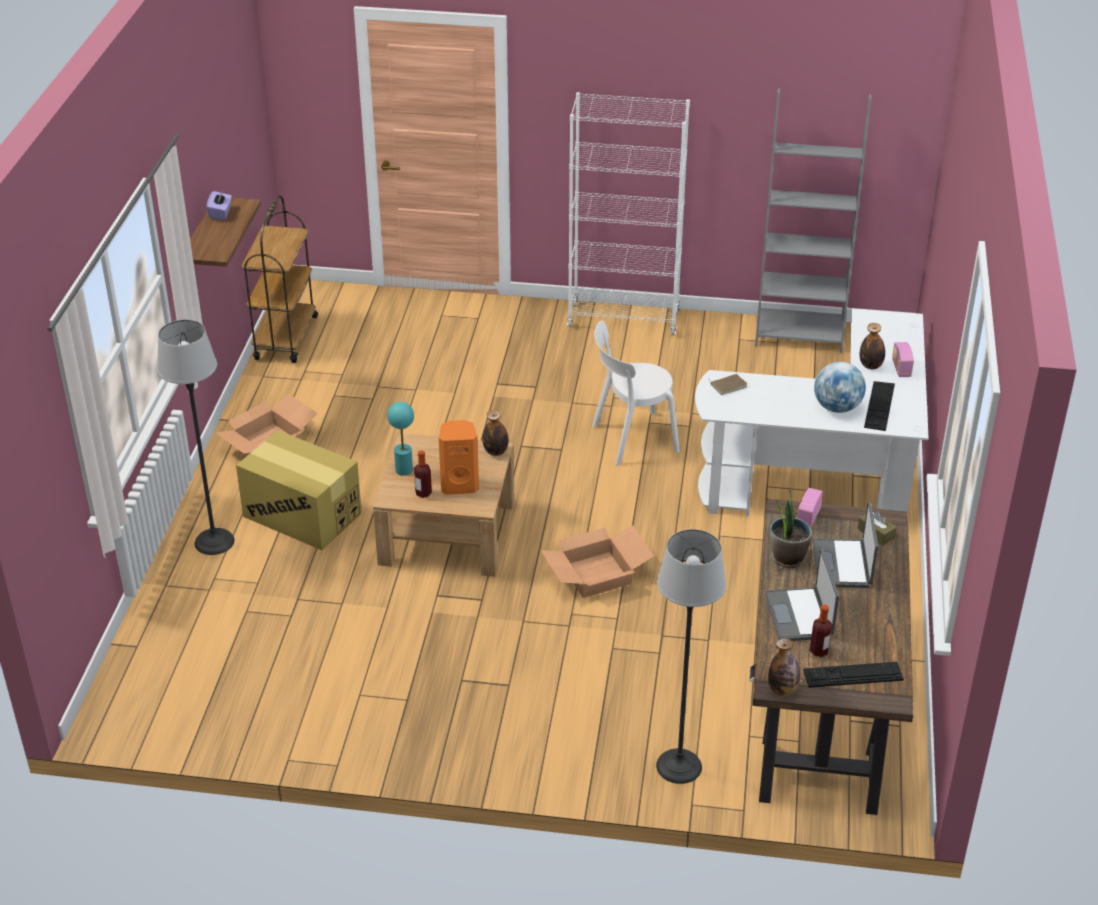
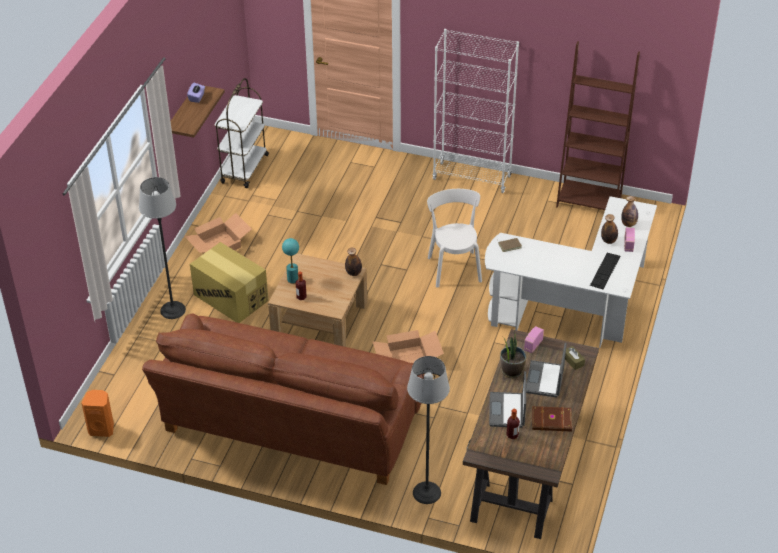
camera: 10 degrees right, 5 degrees up
brown cart [241,195,318,363] -> white cart [214,78,269,188]
orange speaker [439,420,479,495] -> orange speaker moved to [81,390,114,437]
white chair [592,321,680,466] -> white chair turned 90 degrees clockwise [427,189,482,288]
grey bookcase [755,88,872,354] -> brown bookcase [556,41,640,210]
bottle [768,638,800,696] -> bottle moved to [621,196,638,227]
keyboard [803,662,904,688] -> none
globe [814,362,866,413] -> none
none -> brown sofa [142,313,424,485]
none -> brown book [532,406,572,432]

